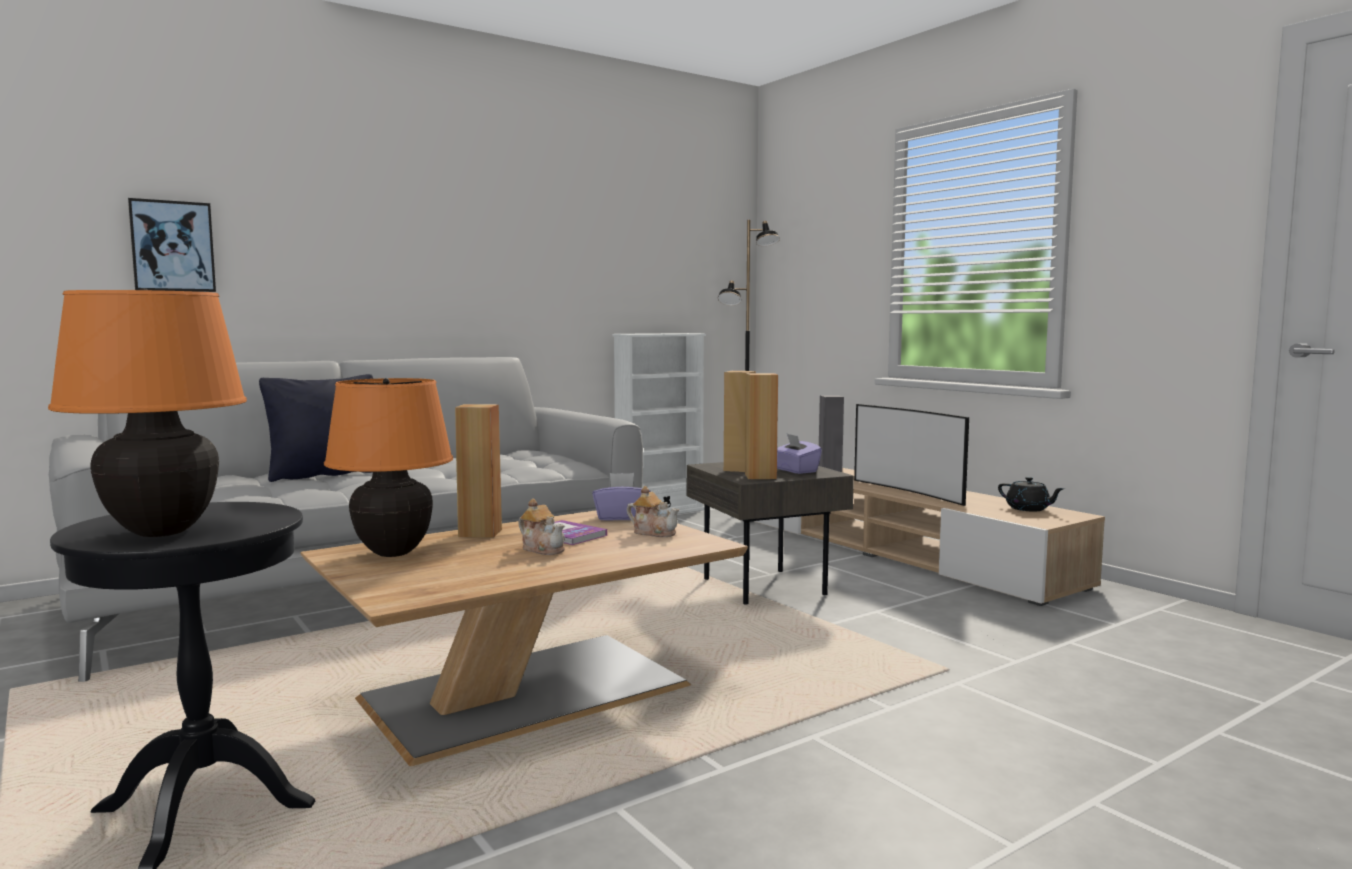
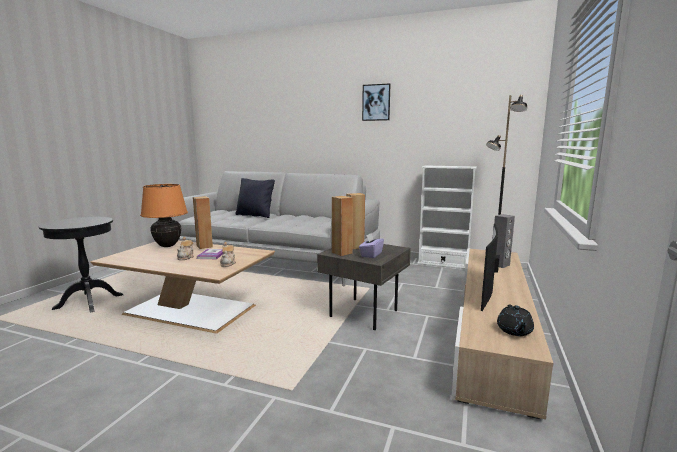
camera: 55 degrees right, 5 degrees up
orange table lamp [48,288,247,537] -> none
picture [128,198,216,292] -> picture moved to [362,83,390,121]
purple tissue box [592,473,651,521] -> none

